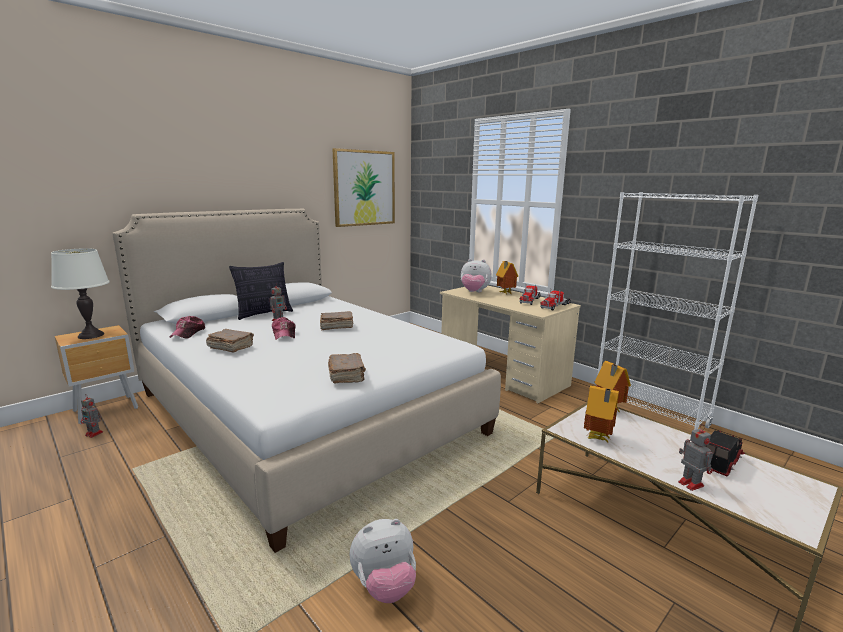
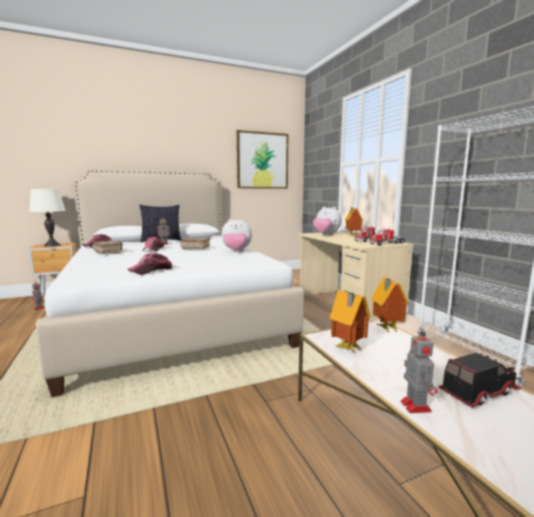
camera: 20 degrees right, 5 degrees down
brown book [328,353,366,383] -> cap [128,253,173,275]
plush toy [350,519,416,603] -> plush toy moved to [221,219,252,252]

